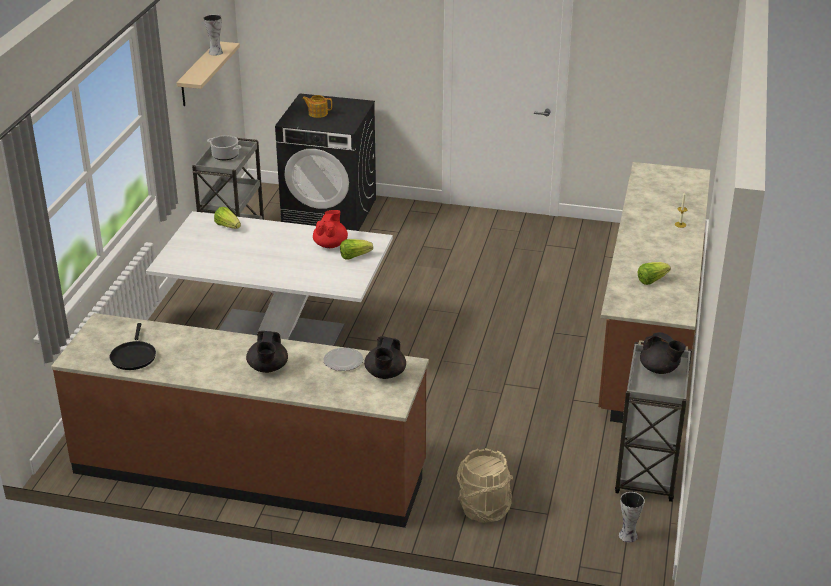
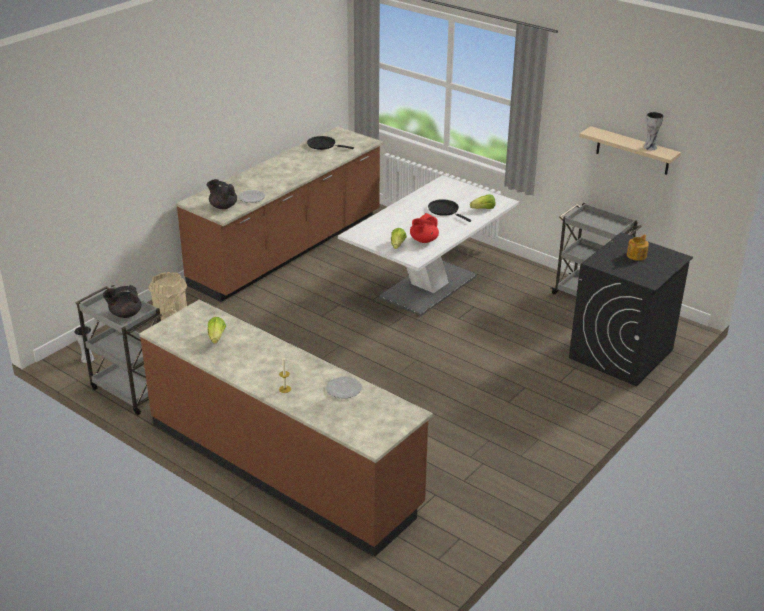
camera: 115 degrees right, 0 degrees up
cooking pot [207,135,242,160] -> none
black teapot [246,331,288,373] -> none
red teapot [313,210,348,248] -> red teapot turned 90 degrees clockwise [410,213,439,243]
none -> plate [326,377,362,398]
none -> black frying pan [428,199,471,222]

